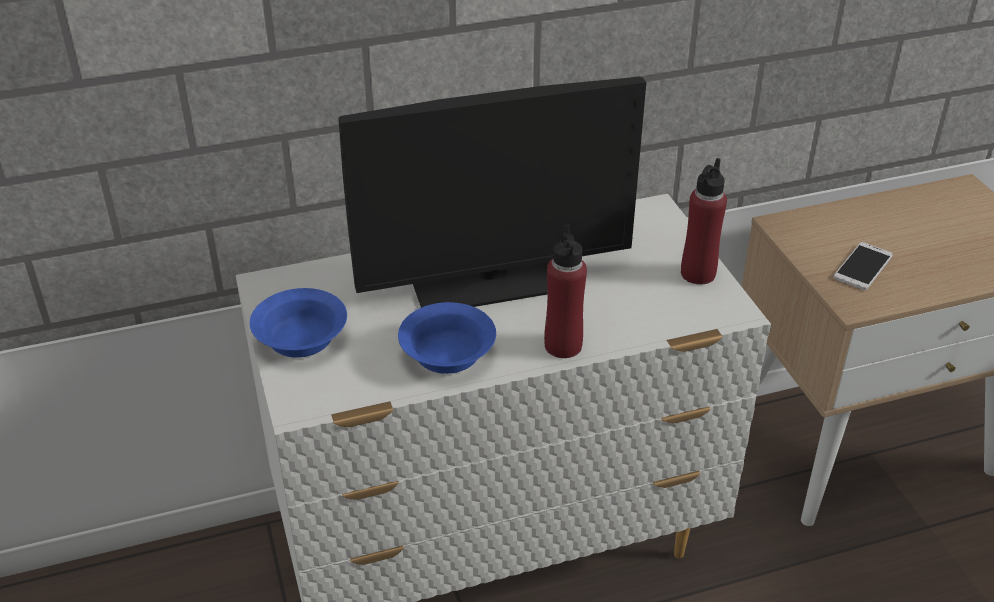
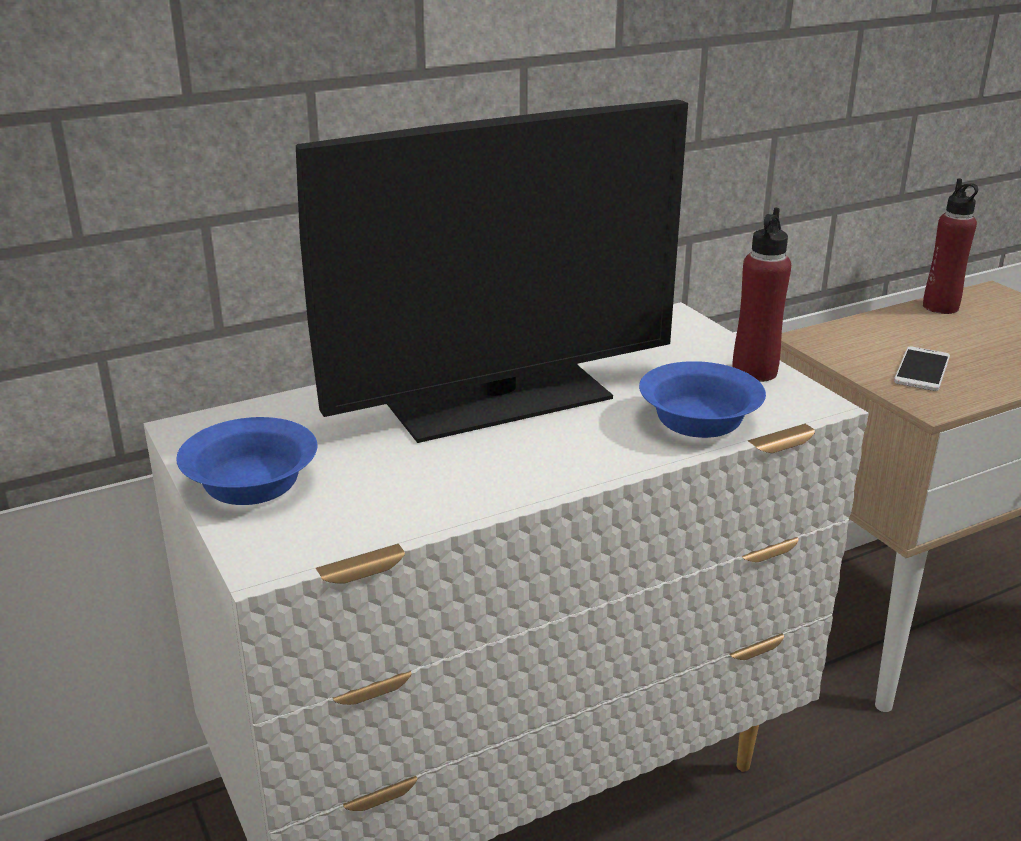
camera: 10 degrees left, 10 degrees down
blue bowl [398,302,496,374] -> blue bowl moved to [639,361,766,438]
red bottle [544,225,587,358] -> red bottle moved to [923,178,978,314]

